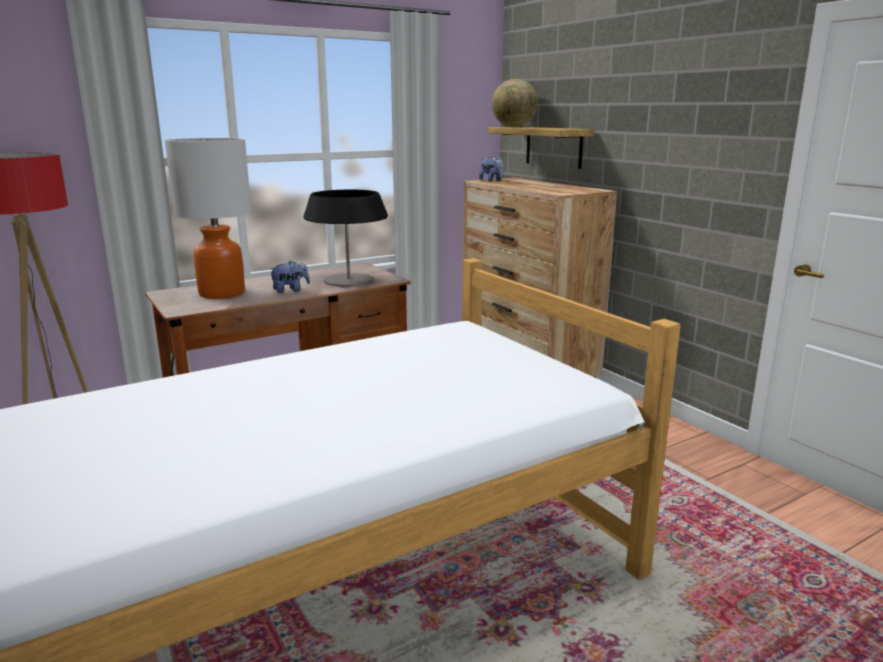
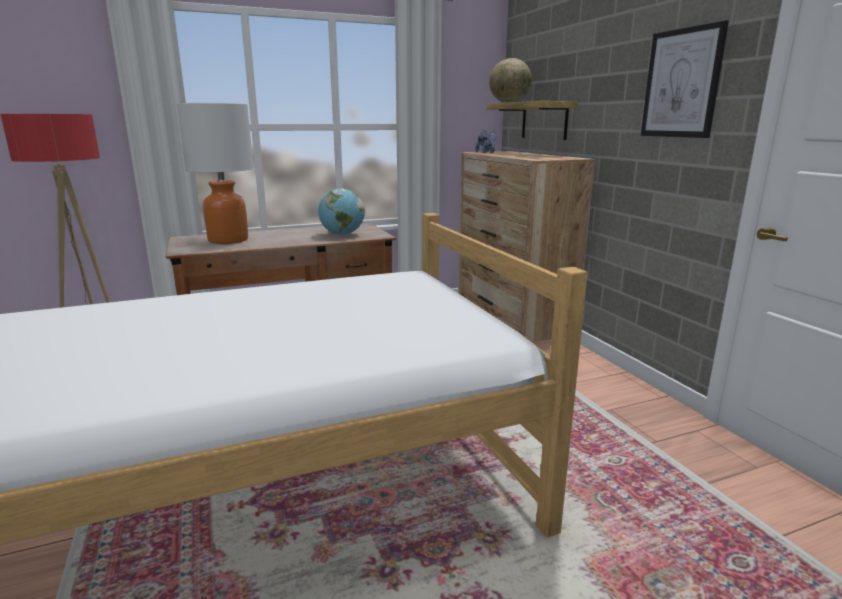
camera: 10 degrees right, 0 degrees up
plush toy [270,261,310,293] -> none
table lamp [303,190,388,287] -> globe [318,188,365,235]
none -> picture [641,20,729,138]

